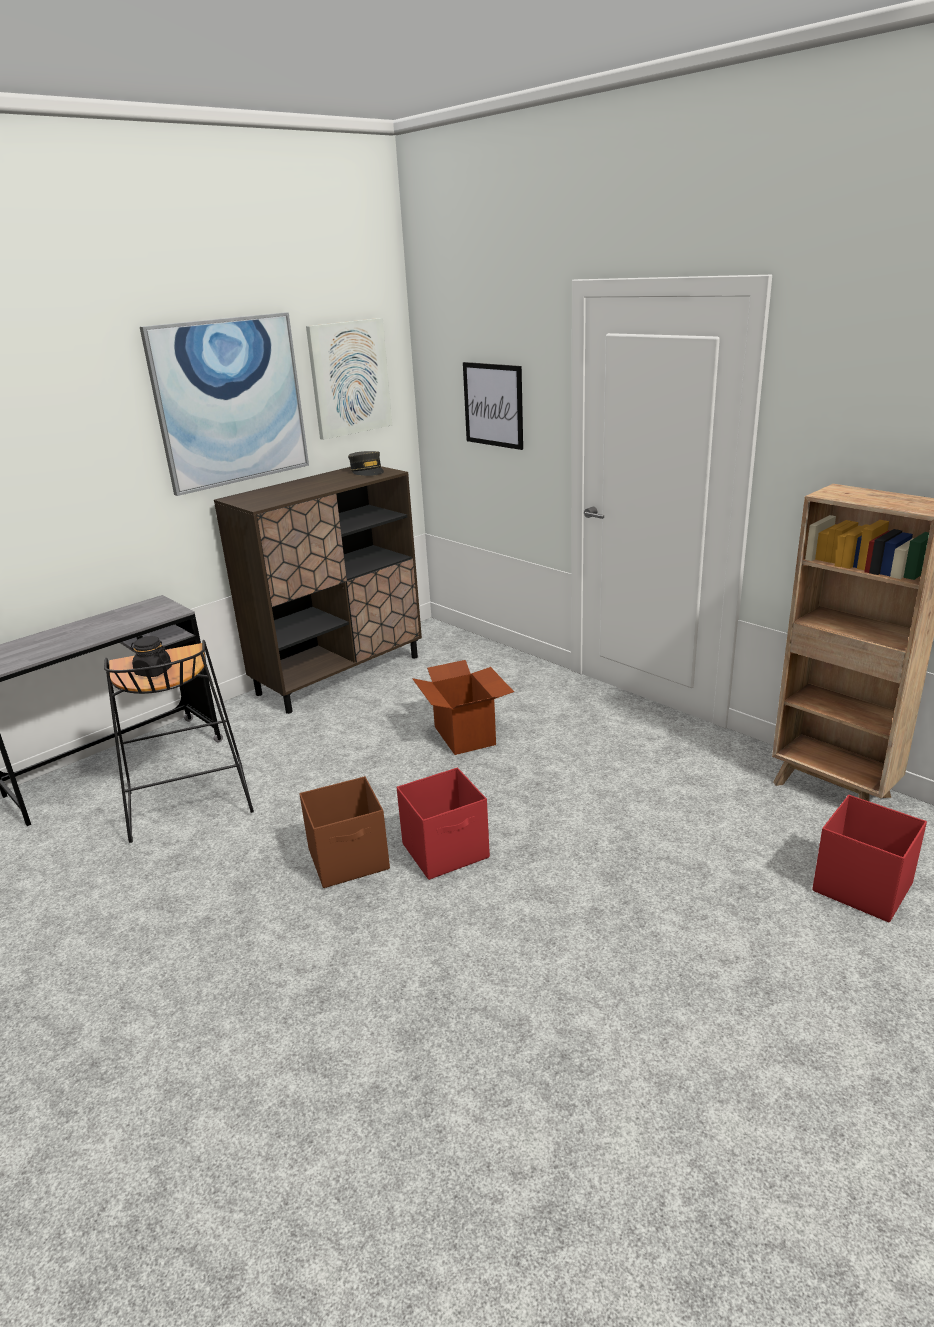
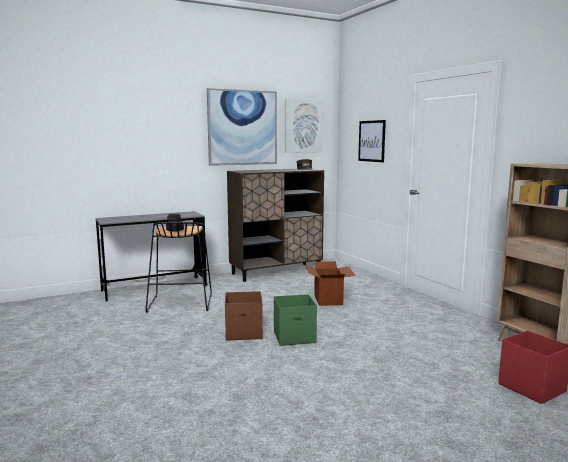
camera: 15 degrees right, 15 degrees down
red storage box [397,768,490,880] -> green storage box [274,294,317,346]

